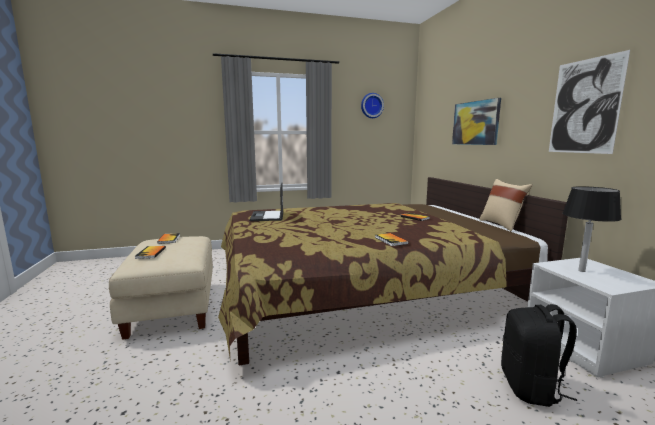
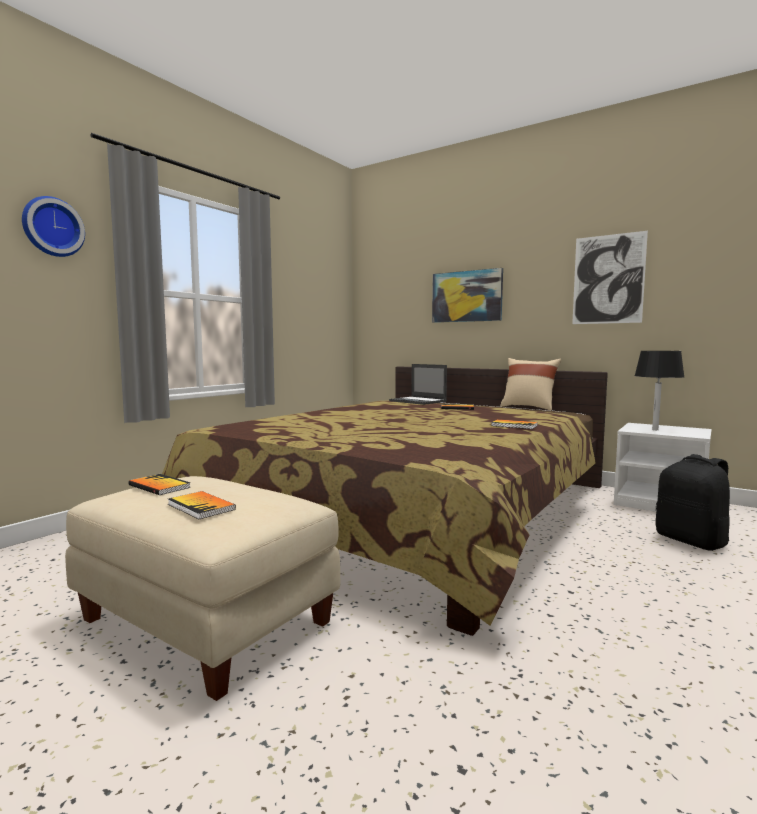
camera: 40 degrees left, 5 degrees down
laptop [249,182,283,221] -> laptop moved to [389,364,447,405]
wall clock [361,93,384,118] -> wall clock moved to [22,196,85,257]

